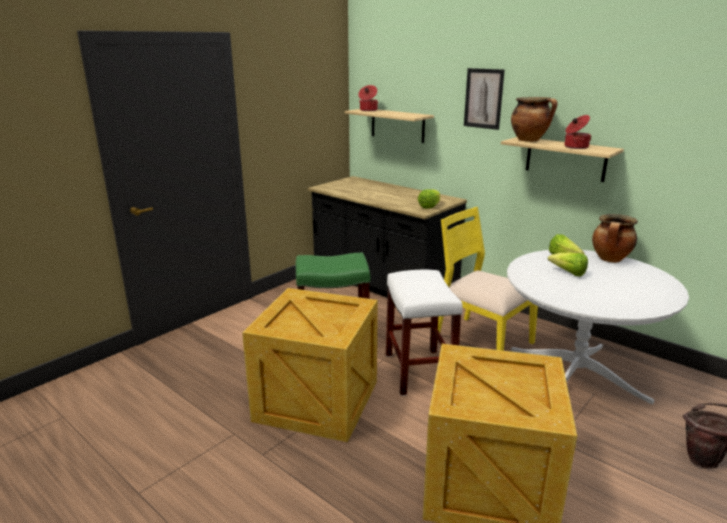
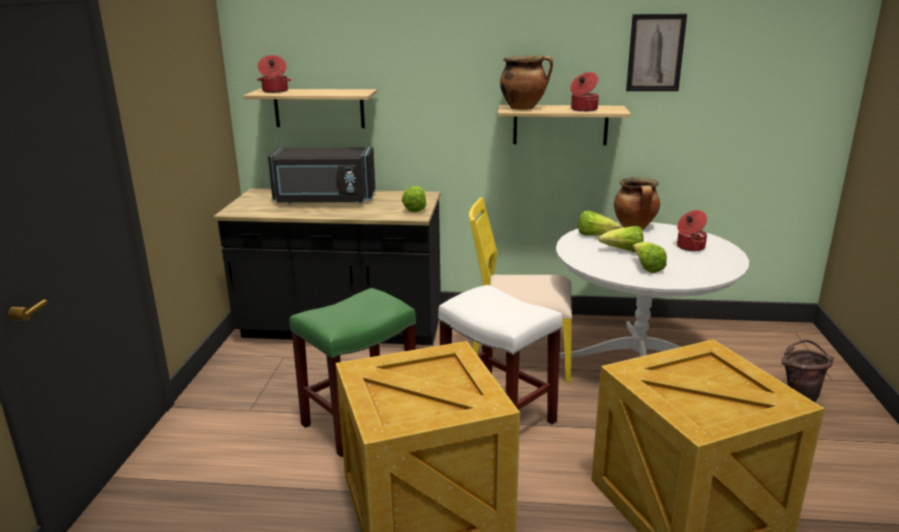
camera: 35 degrees left, 0 degrees up
picture [464,68,505,130] -> picture moved to [626,14,687,91]
none -> black microwave [268,147,376,204]
none -> lettuce [633,242,667,273]
none -> cooking pot [677,210,707,251]

